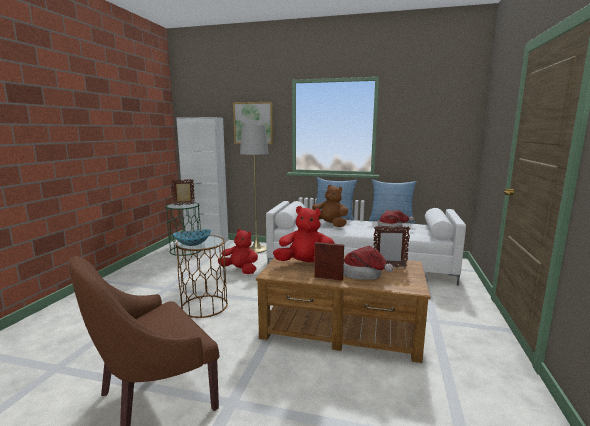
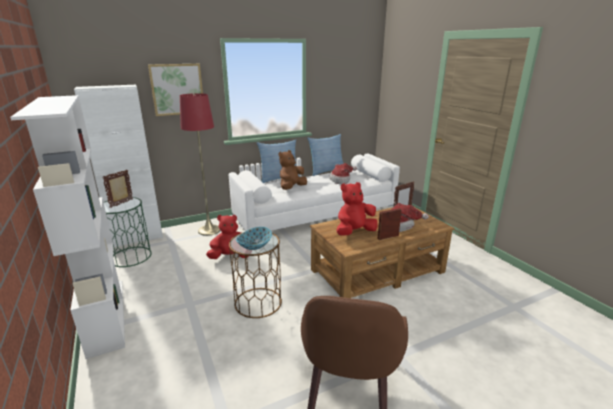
camera: 40 degrees left, 10 degrees up
grey floor lamp [240,124,268,253] -> red floor lamp [180,93,220,236]
brown plush toy [312,185,348,227] -> brown plush toy turned 45 degrees counterclockwise [279,150,307,190]
none -> white bookcase [10,95,125,359]

